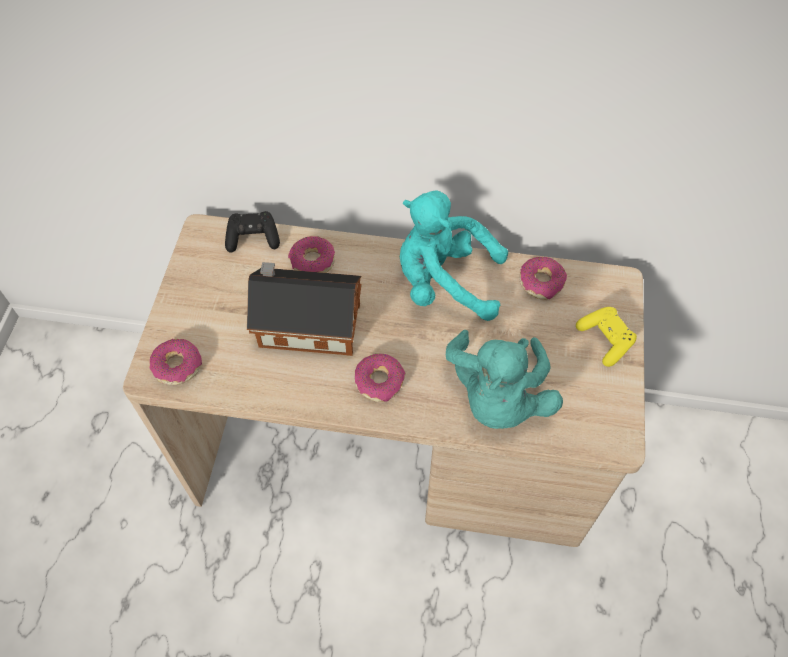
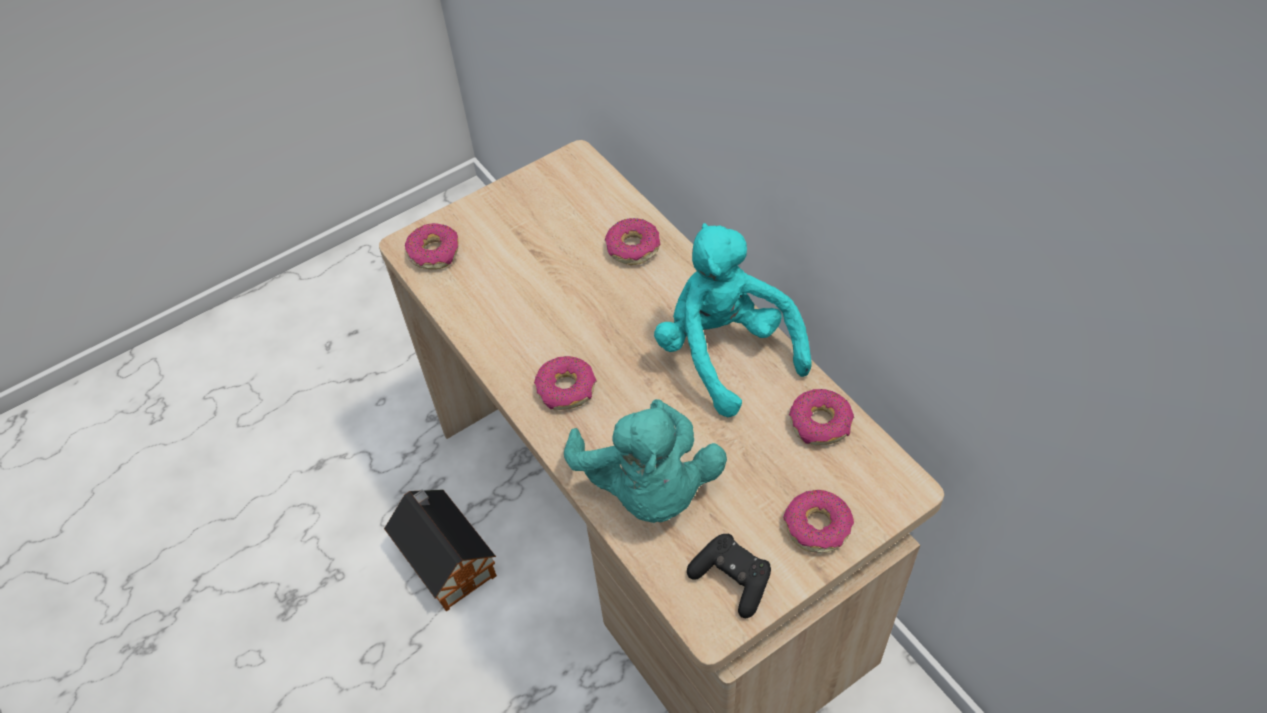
camera: 50 degrees right, 5 degrees down
black game controller [225,211,280,253] -> black game controller moved to [687,534,771,618]
toy house [247,262,362,356] -> toy house moved to [384,489,497,612]
turquoise plush toy [446,330,563,429] -> turquoise plush toy turned 75 degrees counterclockwise [564,399,727,523]
yellow game controller [576,307,637,367] -> donut [783,490,854,553]

